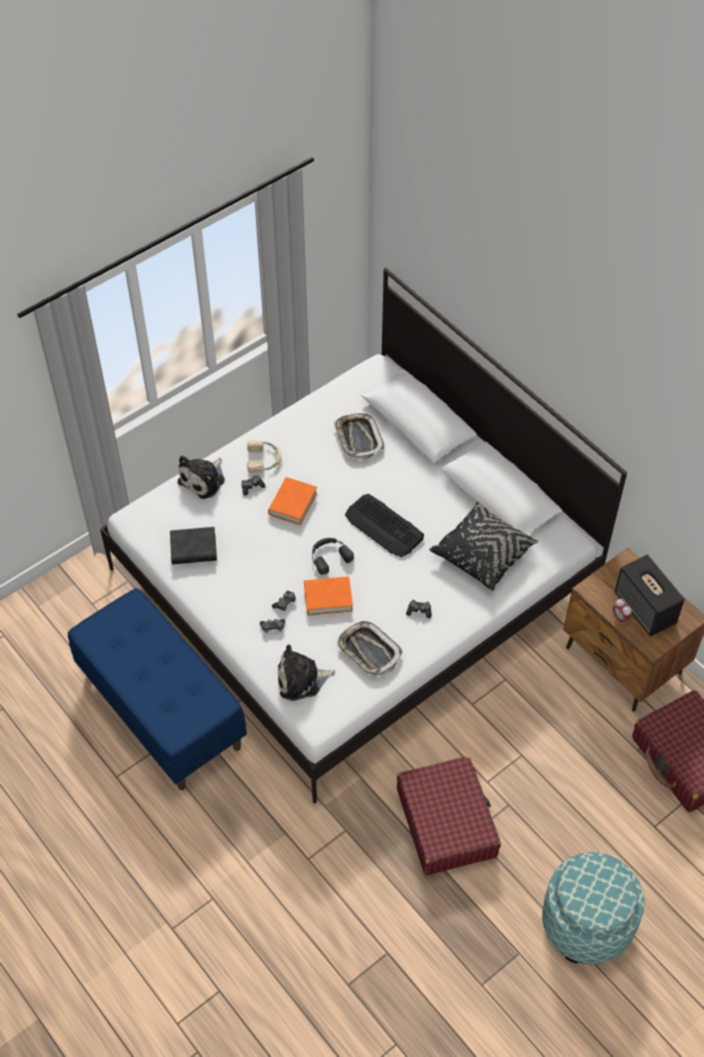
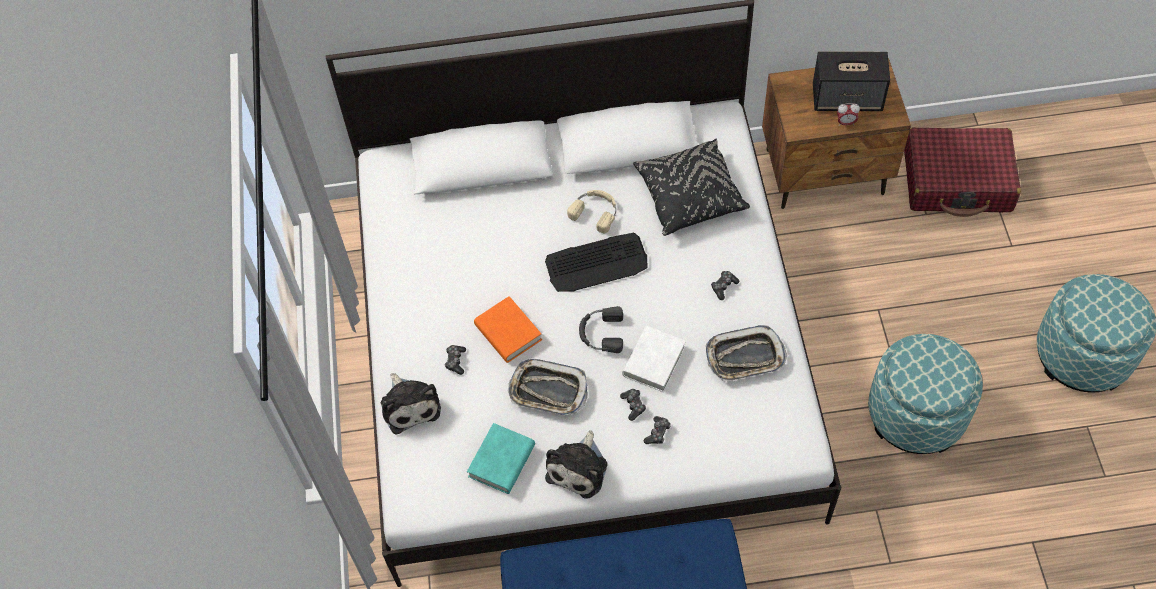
camera: 55 degrees left, 5 degrees up
black book [170,527,217,565] -> turquoise book [467,423,535,494]
beige headphones [247,440,281,473] -> beige headphones moved to [567,190,616,233]
plush toy [278,644,335,701] -> plush toy moved to [545,430,607,499]
orange book [304,576,353,616] -> white book [622,326,686,392]
tray [334,413,385,460] -> tray moved to [508,359,588,416]
red suitcase [397,756,501,875] -> ottoman [868,334,983,454]

